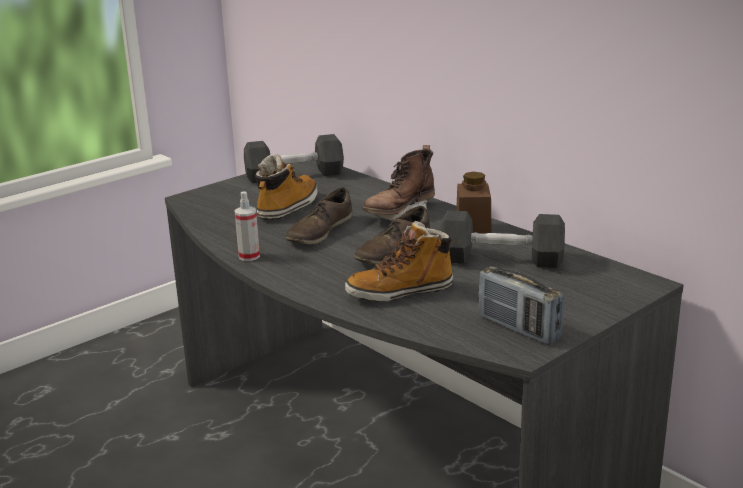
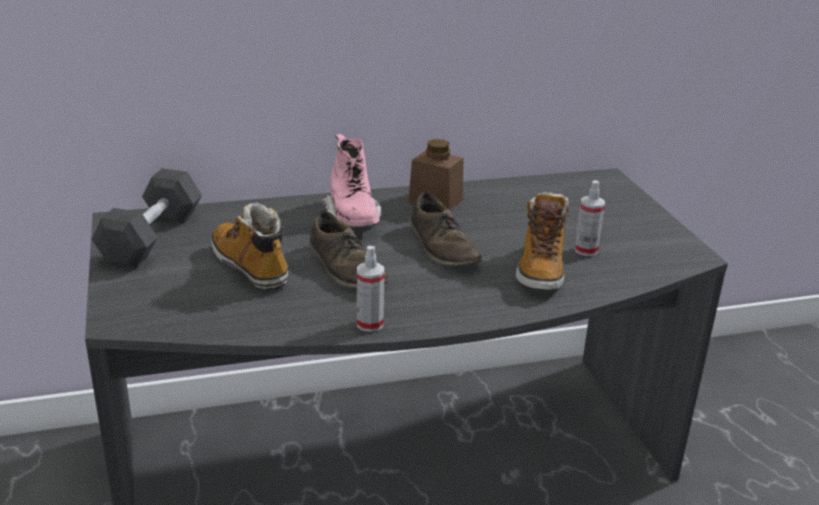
camera: 65 degrees left, 5 degrees up
brown boot [363,145,435,221] -> pink boot [322,134,381,228]
grey dumbbell [440,211,565,268] -> none
radio [478,266,564,345] -> none
none -> spray bottle [575,180,605,256]

